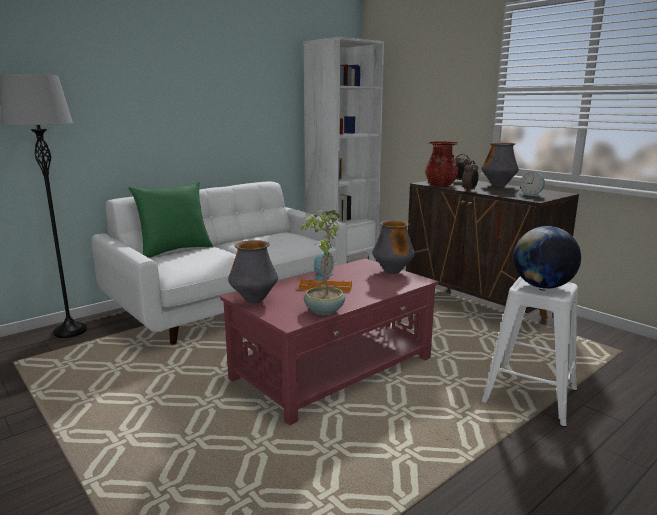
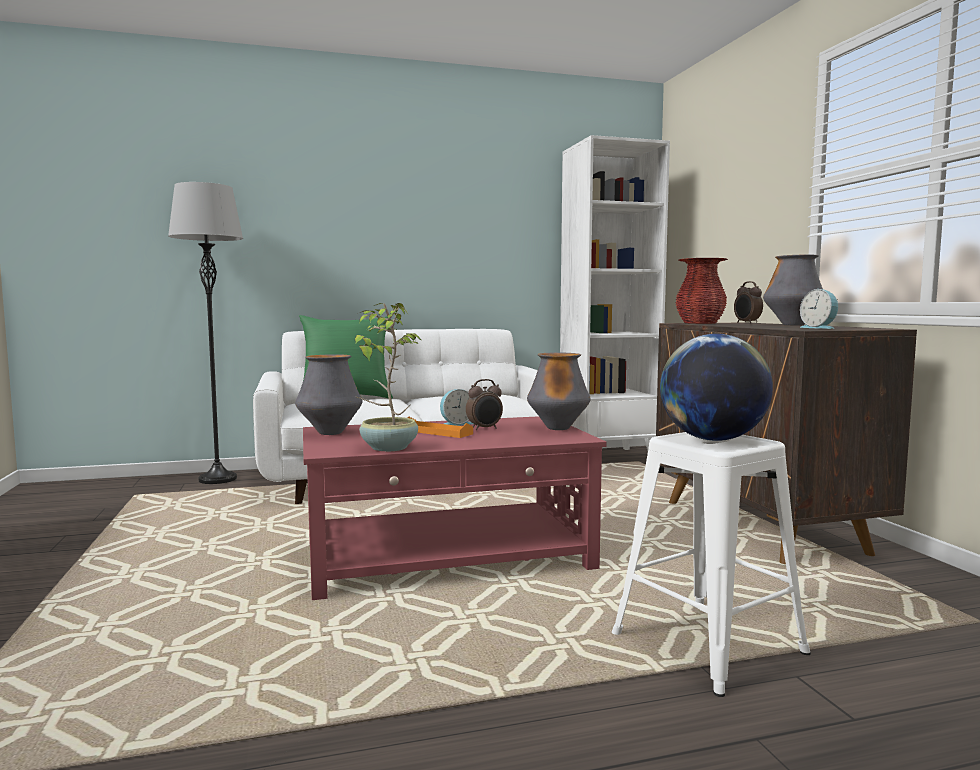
camera: 25 degrees right, 10 degrees down
alarm clock [462,160,478,191] -> alarm clock moved to [466,379,503,430]

